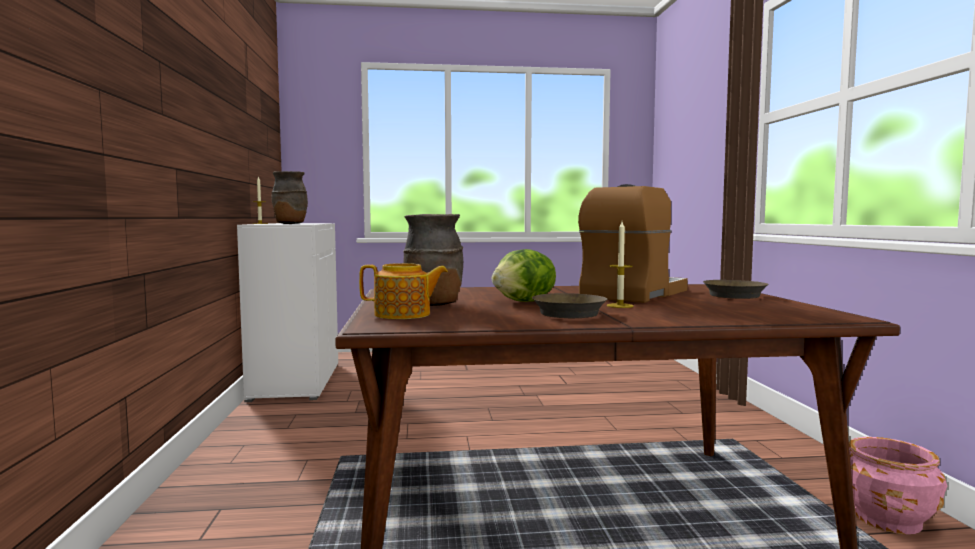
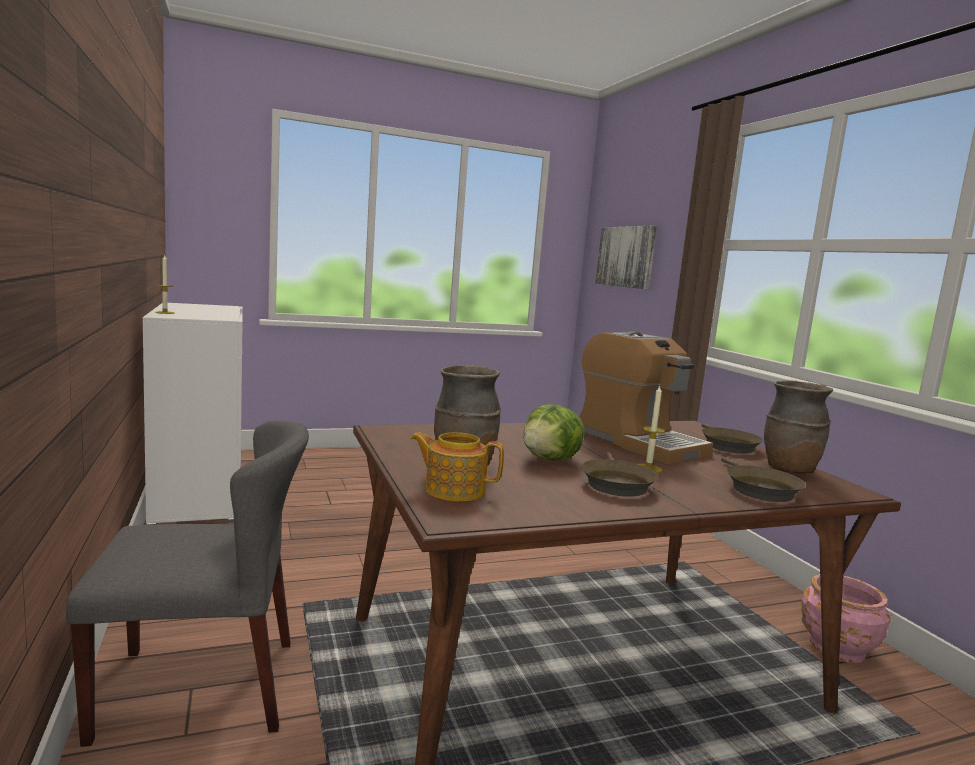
camera: 15 degrees left, 5 degrees up
brown vase [272,171,308,224] -> brown vase moved to [764,381,833,473]
teapot [359,263,448,319] -> teapot turned 150 degrees counterclockwise [410,432,504,502]
coffee machine [578,184,688,303] -> coffee machine turned 120 degrees clockwise [579,331,713,464]
none -> grey chair [66,420,309,747]
none -> picture [595,226,657,289]
none -> brown frying pan [721,457,806,502]

